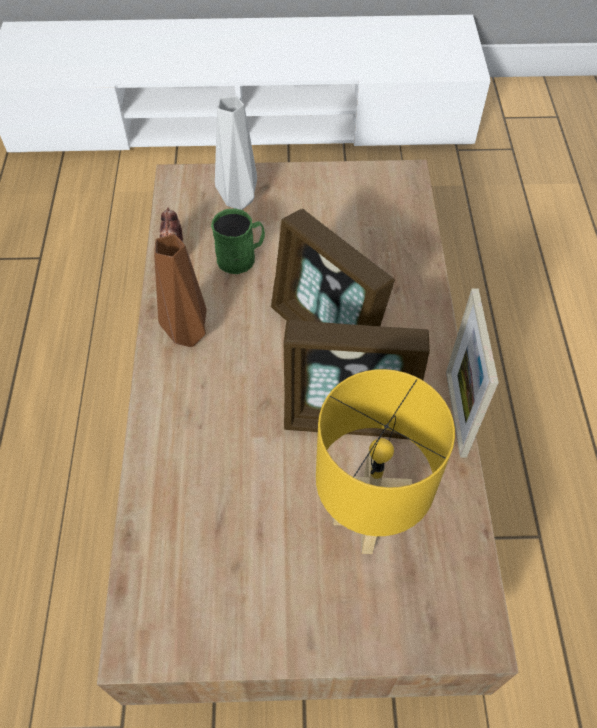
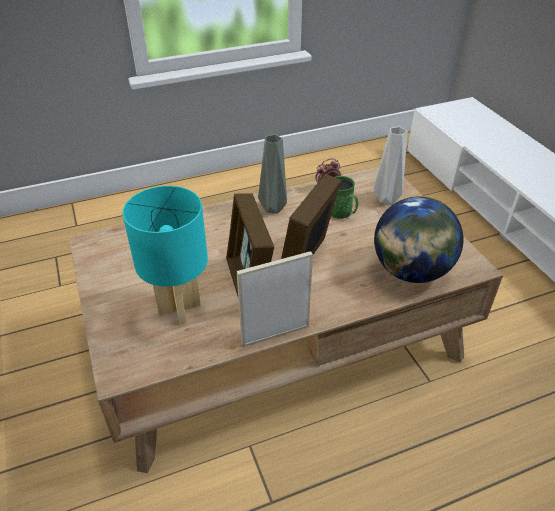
camera: 70 degrees right, 15 degrees down
brown vase [154,234,207,347] -> grey vase [258,134,287,214]
yellow table lamp [316,369,455,554] -> turquoise table lamp [123,186,208,324]
none -> globe [374,196,464,283]

